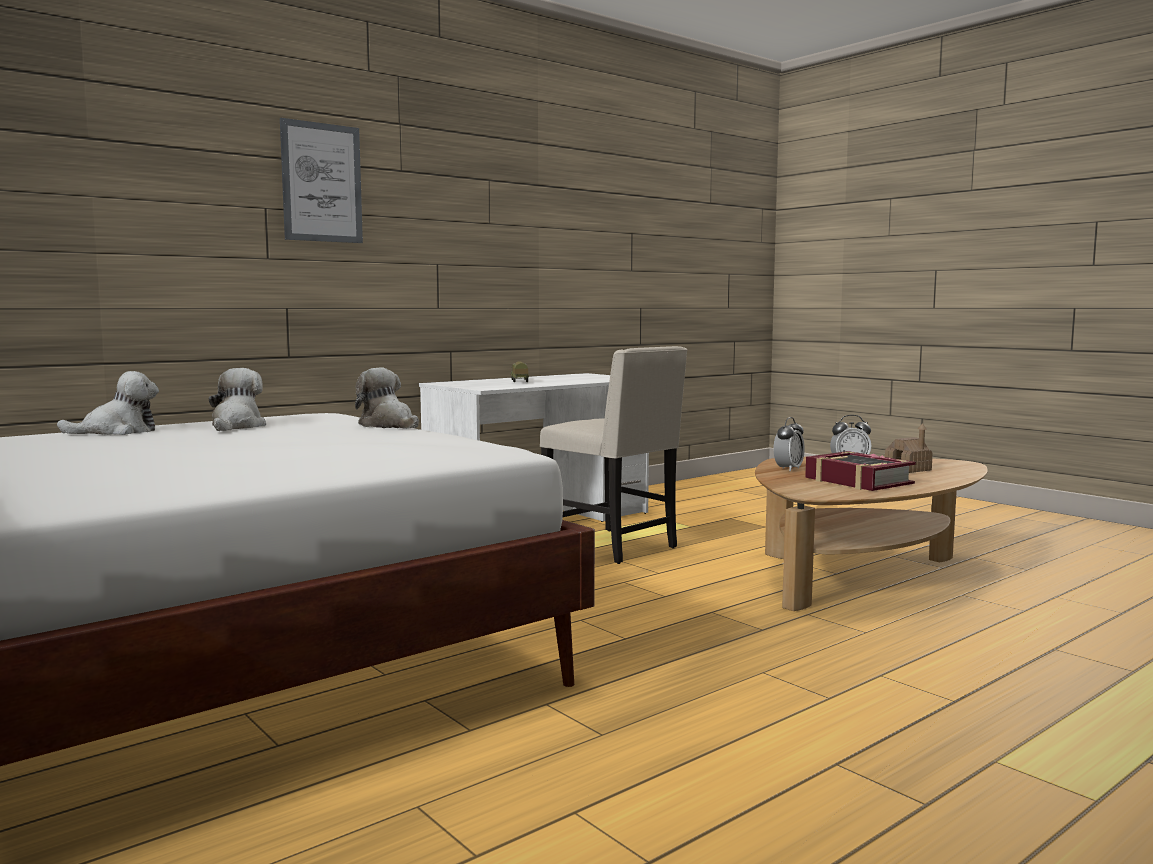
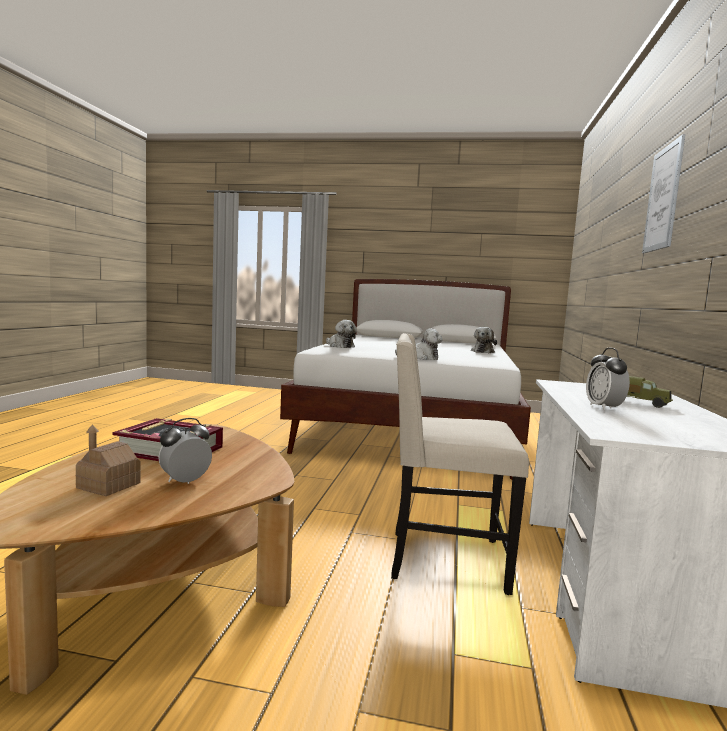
camera: 140 degrees right, 0 degrees up
plush toy [209,368,266,431] -> plush toy moved to [326,320,357,348]
alarm clock [774,417,805,471] -> alarm clock moved to [586,348,630,411]

